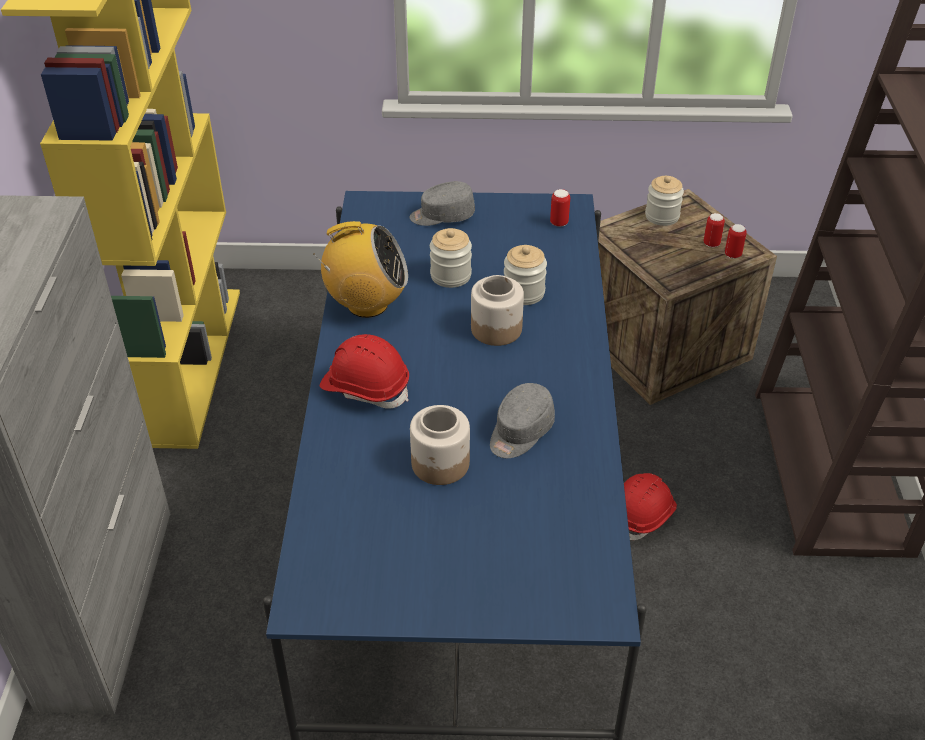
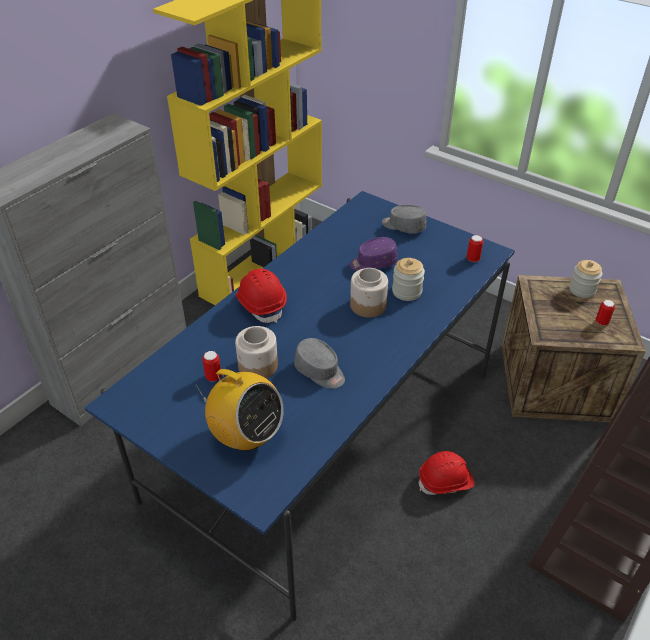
camera: 35 degrees right, 0 degrees up
radio [313,221,408,318] -> radio moved to [195,369,284,451]
jar [430,228,472,288] -> purple cap [349,237,398,271]
grey cap [490,383,555,458] -> grey cap turned 120 degrees counterclockwise [294,338,345,389]
can [725,224,747,258] -> can moved to [202,351,221,382]

